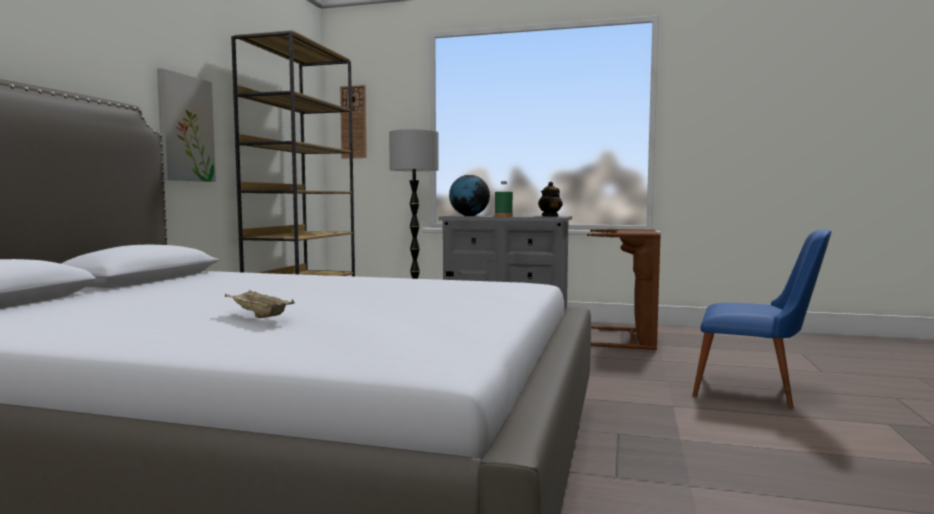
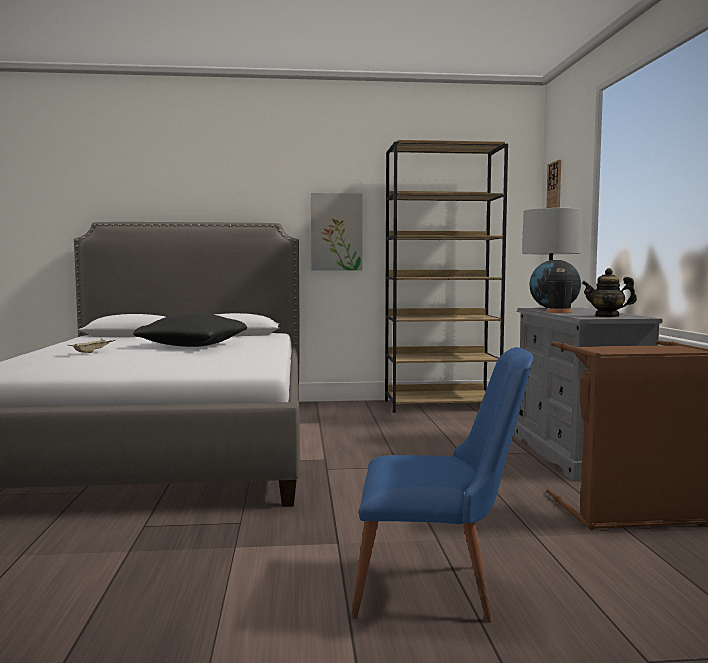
camera: 70 degrees right, 0 degrees up
green bottle [495,181,513,217] -> black bottle [547,268,572,313]
blue chair [692,229,832,408] -> blue chair turned 90 degrees counterclockwise [351,347,533,623]
none -> black pillow [133,313,247,347]

